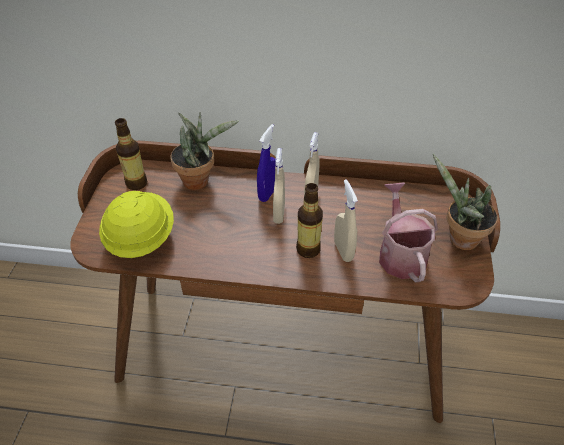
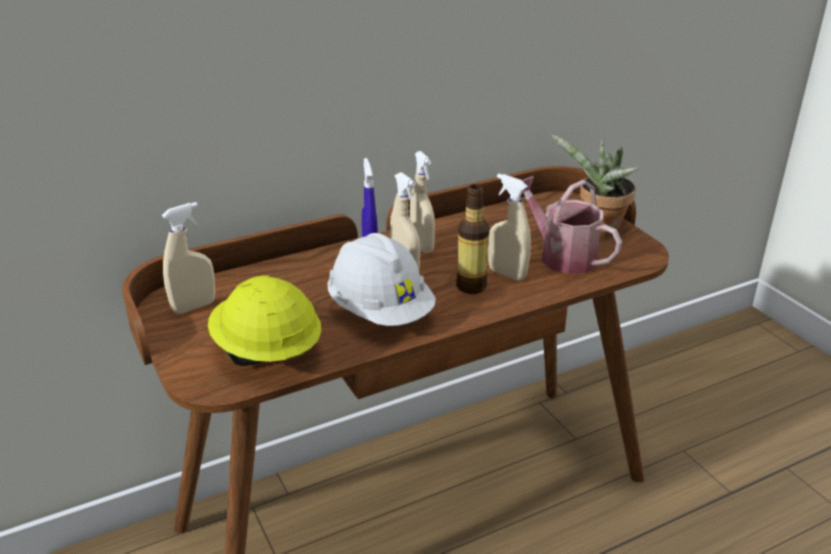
camera: 35 degrees left, 15 degrees down
bottle [115,118,147,190] -> beige spray bottle [162,202,215,314]
potted plant [170,112,239,190] -> none
none -> white hard hat [328,233,436,326]

